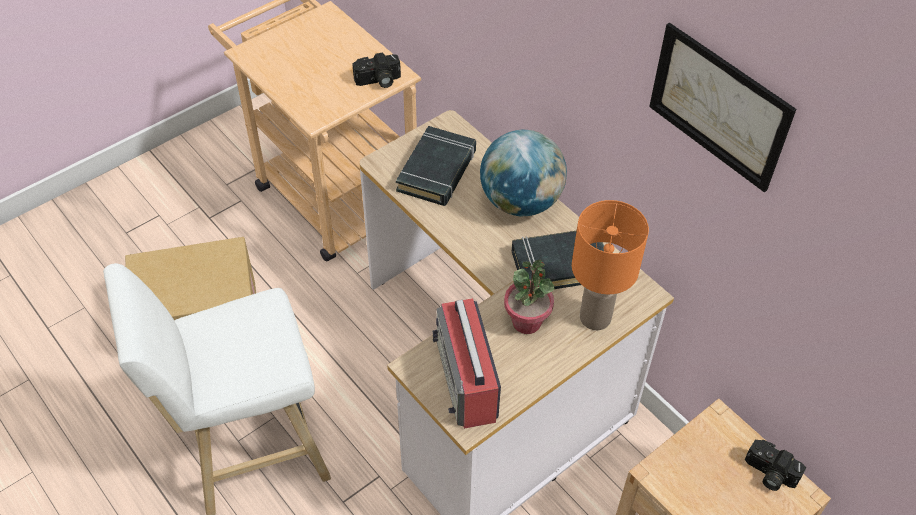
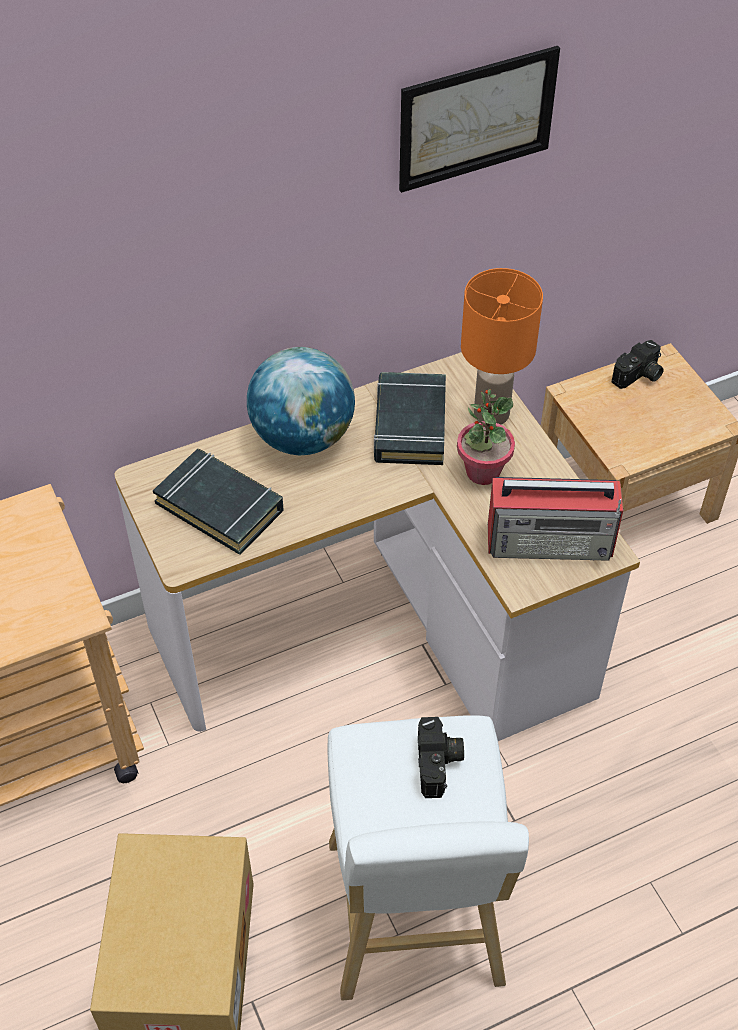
camera: 75 degrees left, 0 degrees up
camera [352,52,401,88] -> camera moved to [418,717,464,798]

